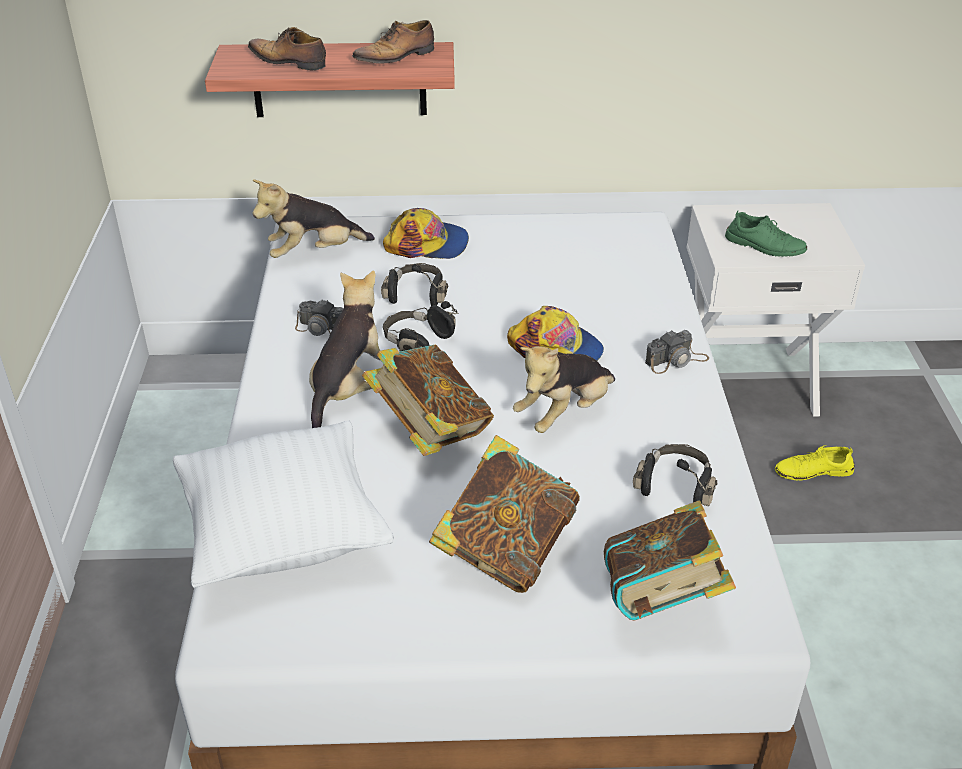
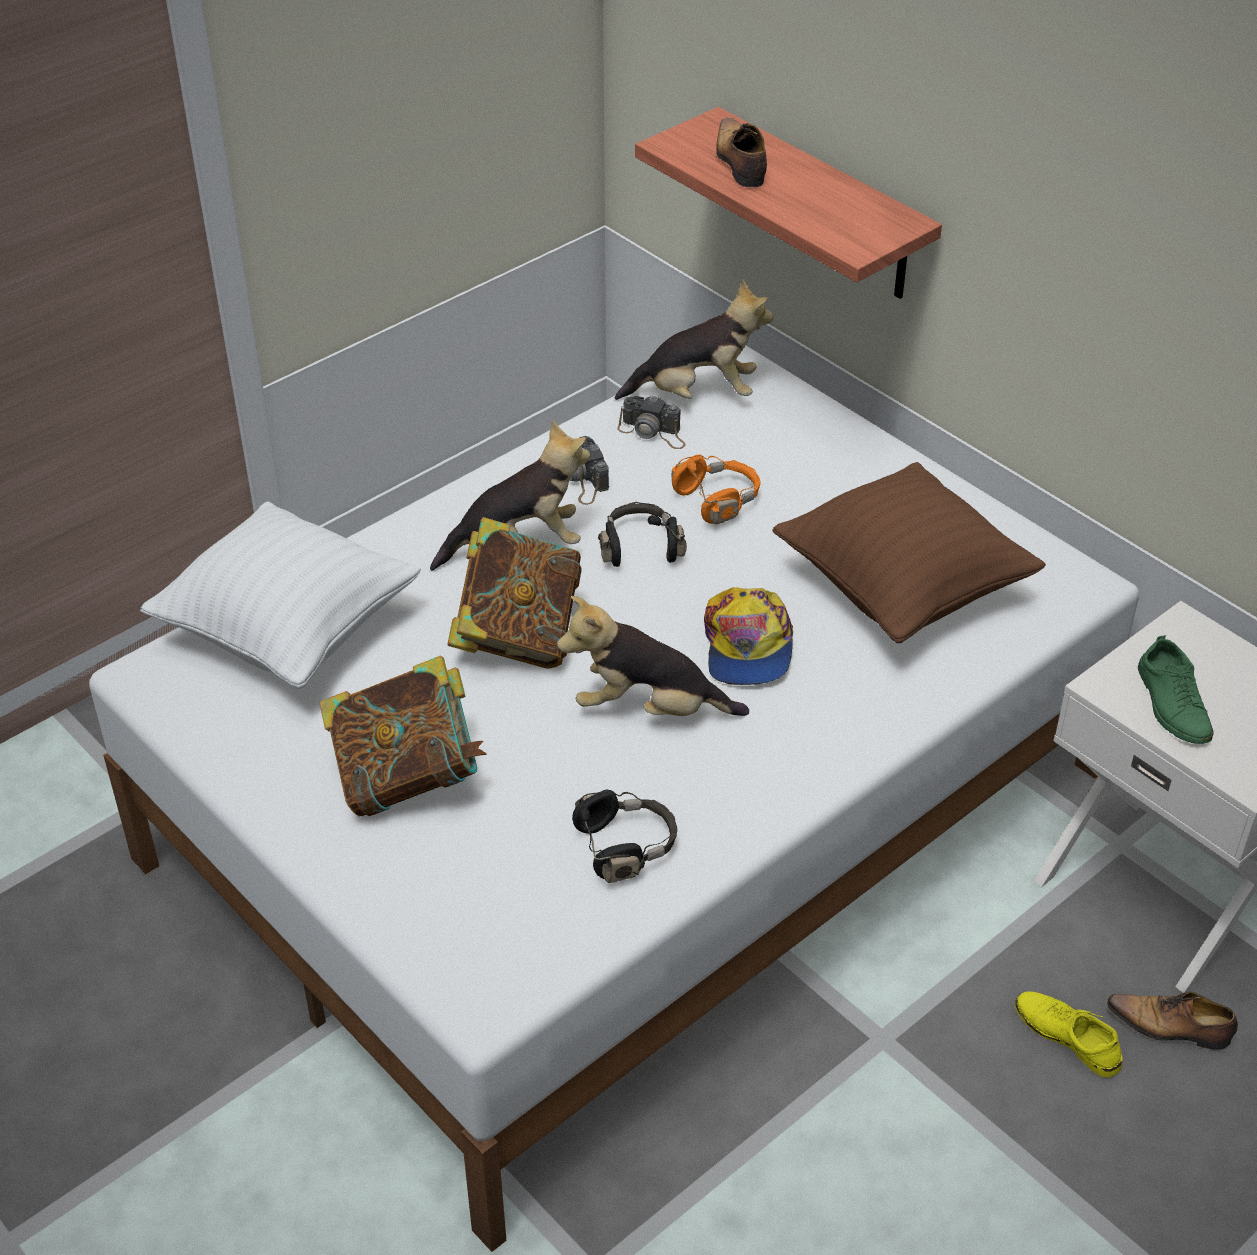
camera: 50 degrees right, 5 degrees up
plush toy [252,180,375,258] -> plush toy turned 150 degrees clockwise [615,279,774,400]
shoe [352,20,434,64] -> shoe moved to [1107,992,1238,1050]
black headphones [381,263,448,306] -> orange headphones [672,455,761,524]
cap [383,208,469,259] -> none
book [604,500,736,620] -> none
camera [645,330,709,374] -> camera moved to [617,395,686,449]
none -> brown pillow [772,462,1046,643]

